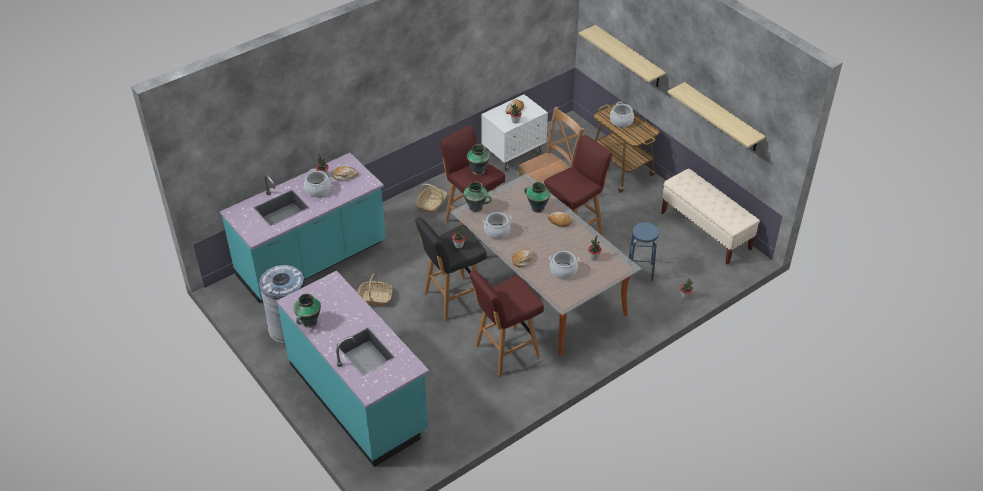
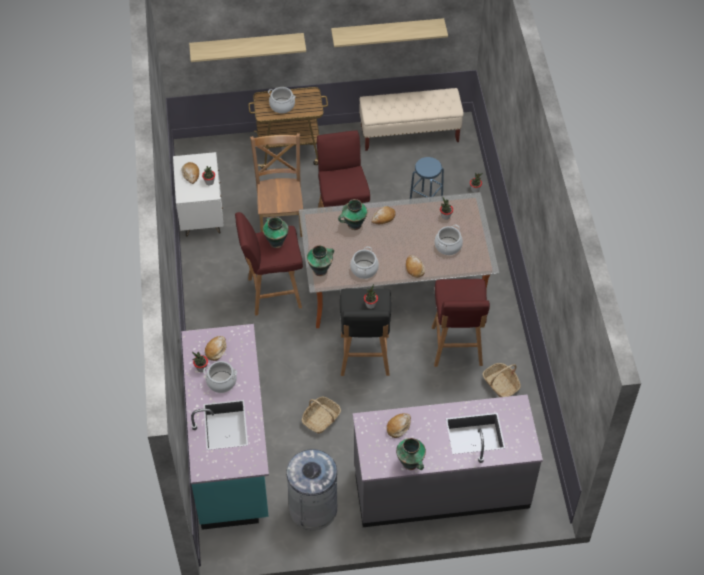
camera: 60 degrees left, 10 degrees up
turquoise counter [276,271,429,467] -> grey counter [353,394,543,527]
basket [417,184,447,214] -> basket moved to [483,363,521,397]
none -> bread [387,413,411,438]

